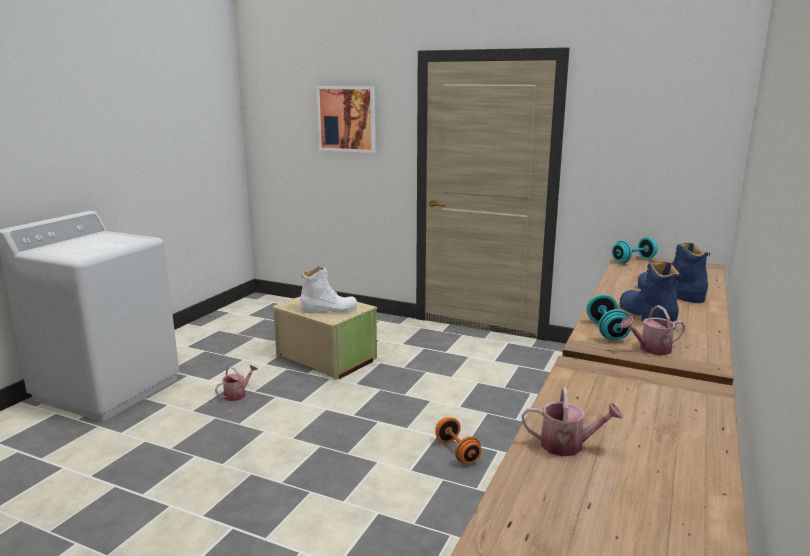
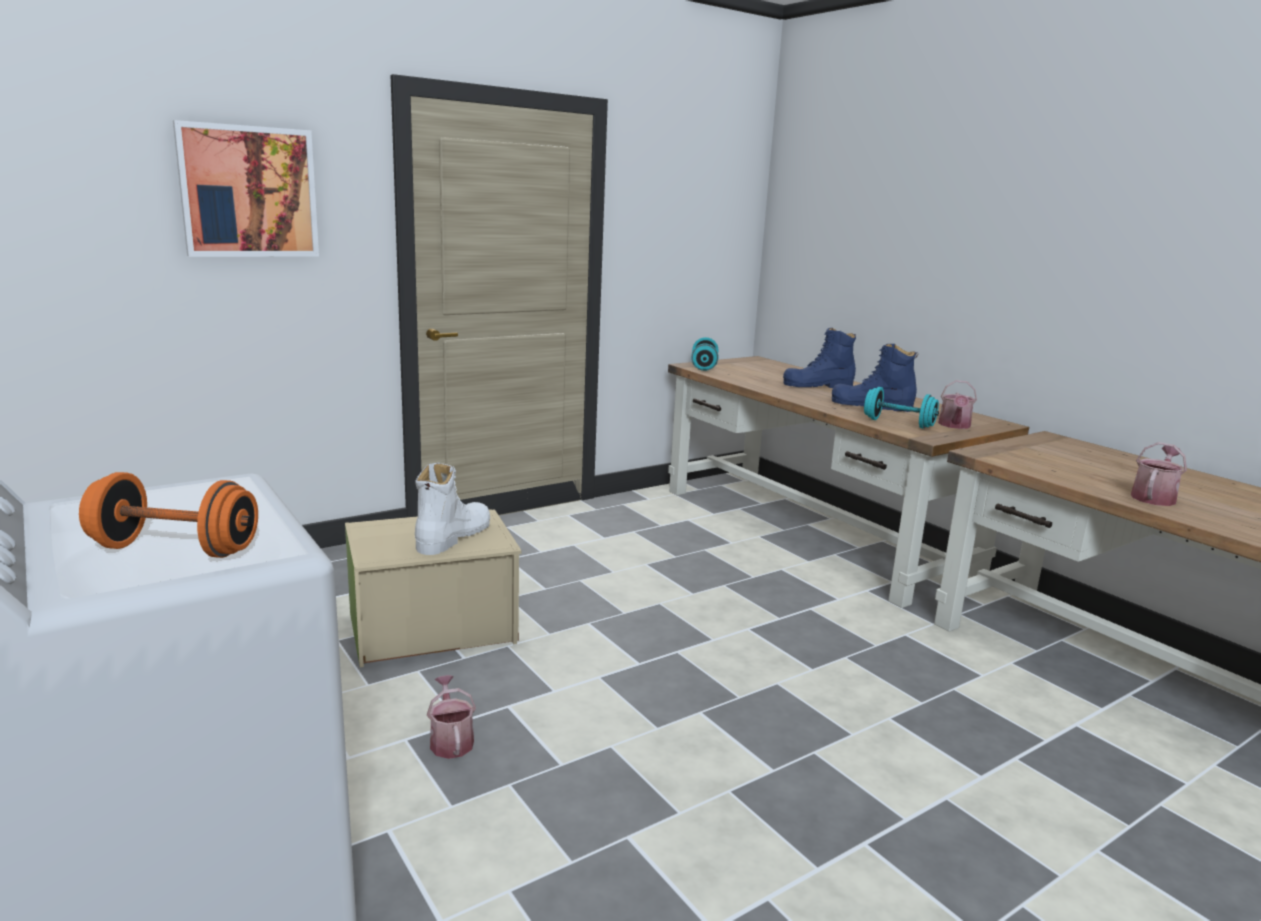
camera: 60 degrees left, 0 degrees up
orange dumbbell [435,417,482,464] -> orange dumbbell moved to [79,472,258,558]

